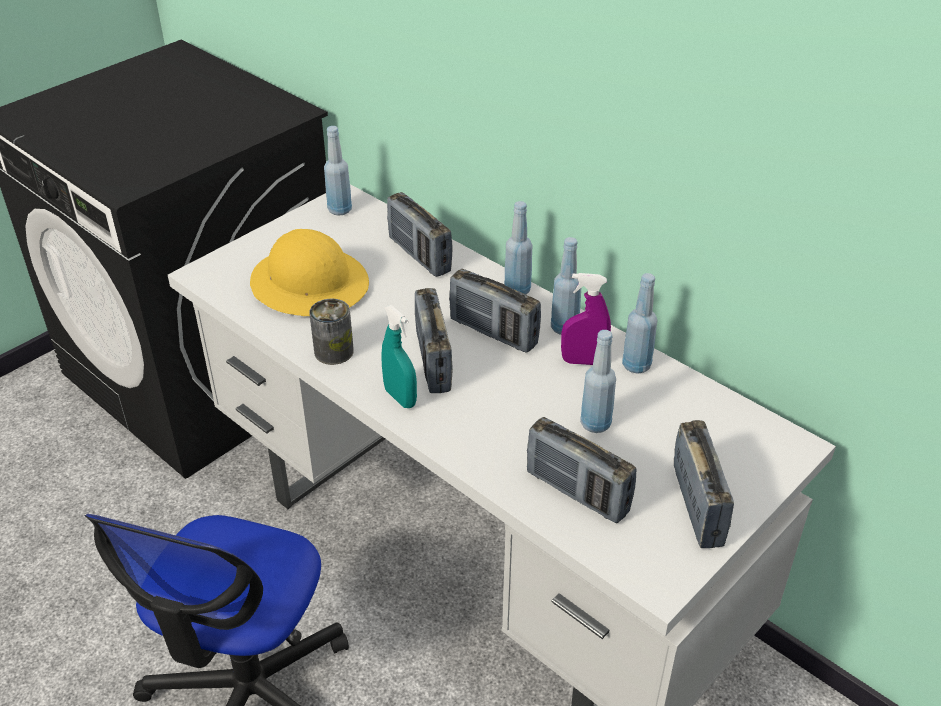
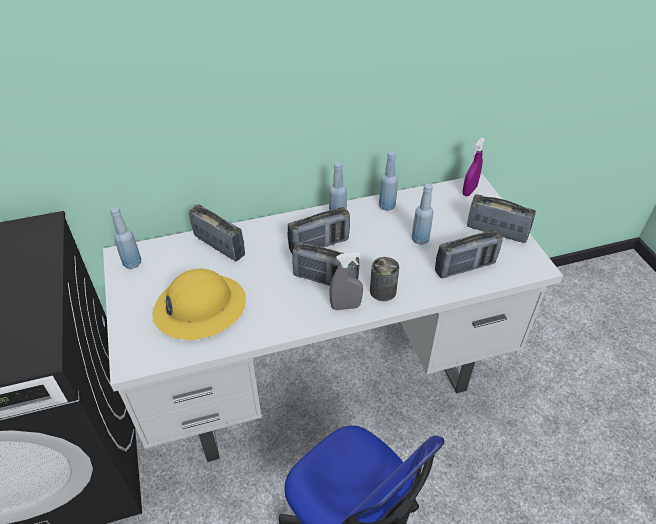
camera: 60 degrees left, 5 degrees up
can [309,299,354,365] -> can moved to [370,257,399,301]
turquoise spray bottle [381,305,417,408] -> grey spray bottle [329,252,363,310]
radio [387,192,453,277] -> radio turned 135 degrees counterclockwise [189,204,245,261]
blue bottle [504,201,533,294] -> none
purple spray bottle [561,273,611,365] -> purple spray bottle moved to [462,137,485,196]

